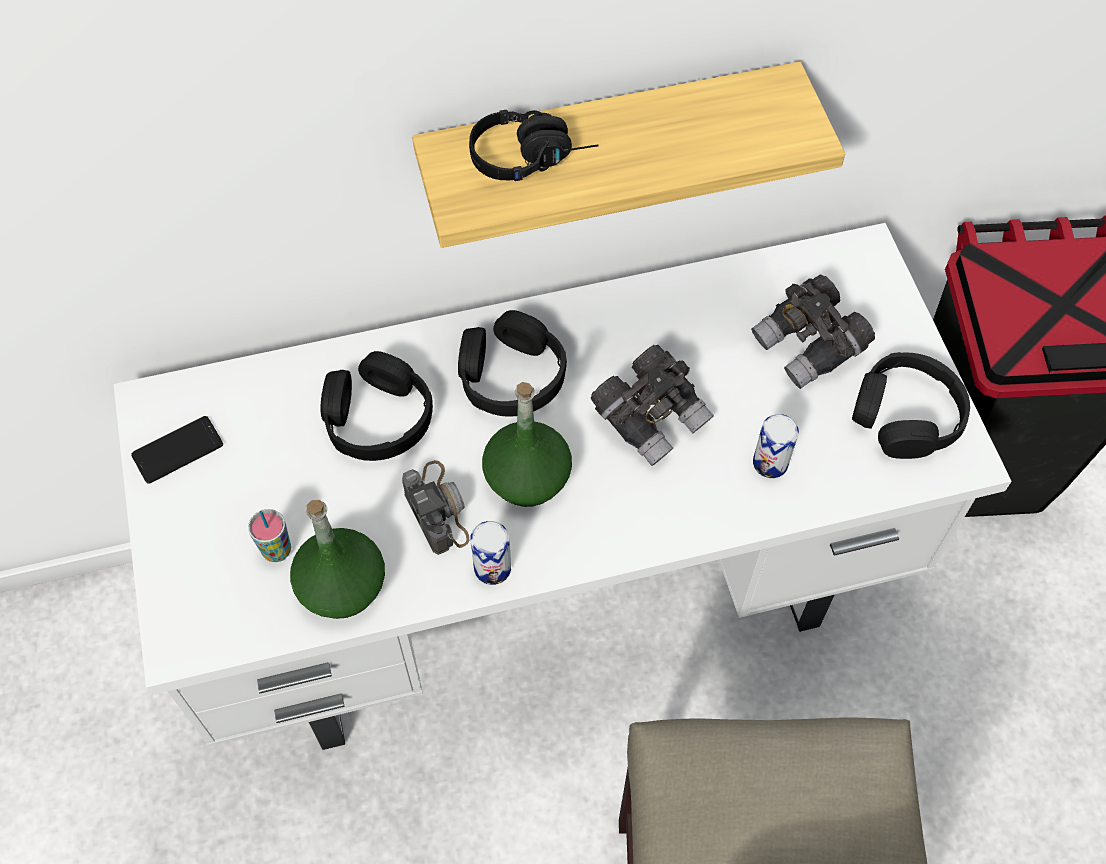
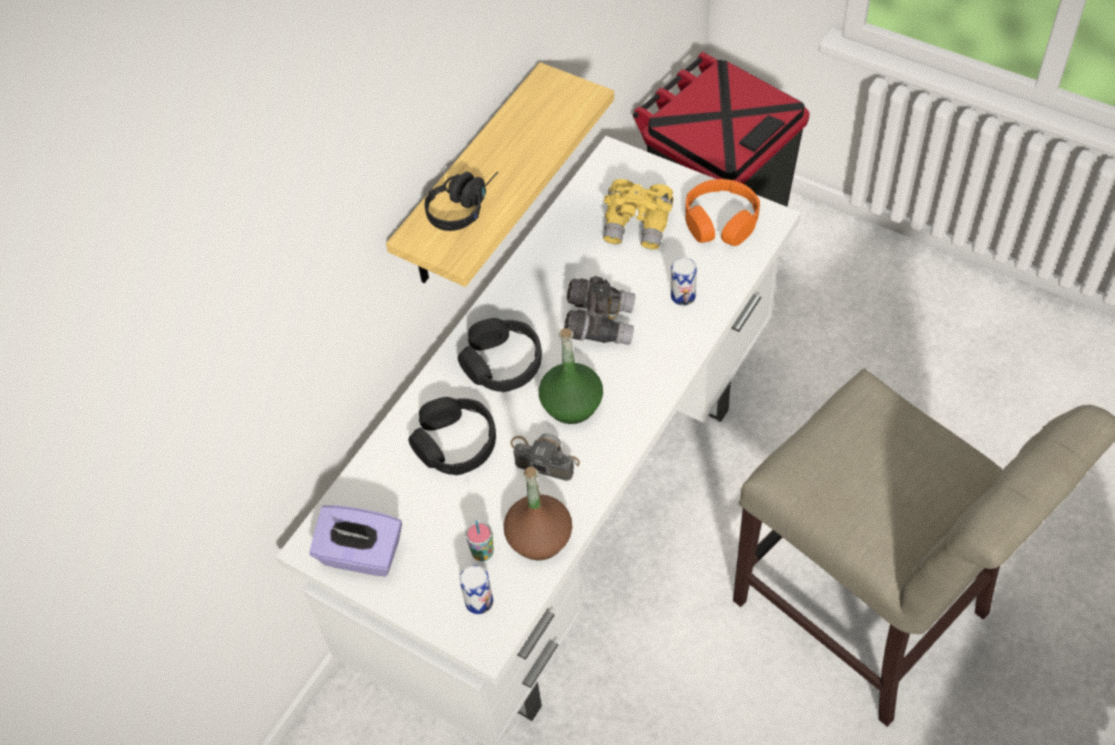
camera: 40 degrees left, 5 degrees down
phone [131,416,223,484] -> purple tissue box [309,505,402,576]
green bottle [290,500,385,619] -> brown bottle [504,467,572,561]
can [471,521,511,585] -> can moved to [459,565,493,614]
grey binoculars [751,274,875,389] -> yellow binoculars [603,179,674,250]
black headphones [852,352,970,459] -> orange headphones [685,179,760,246]

